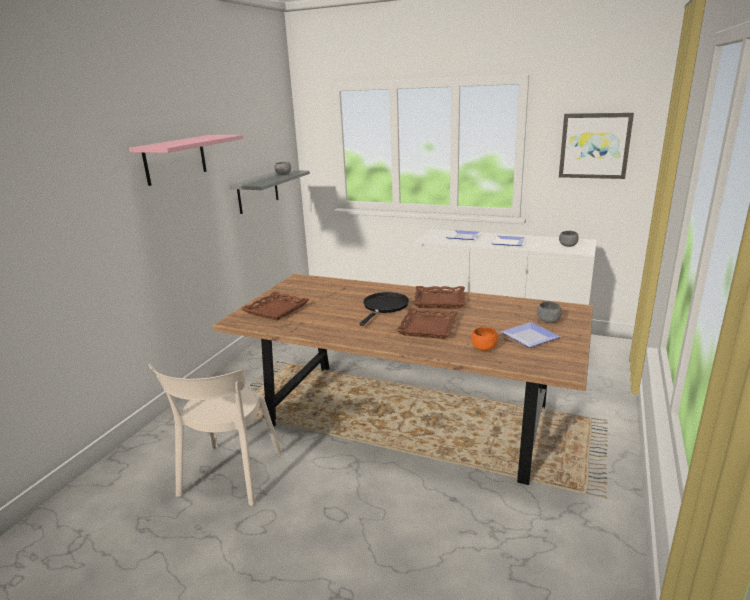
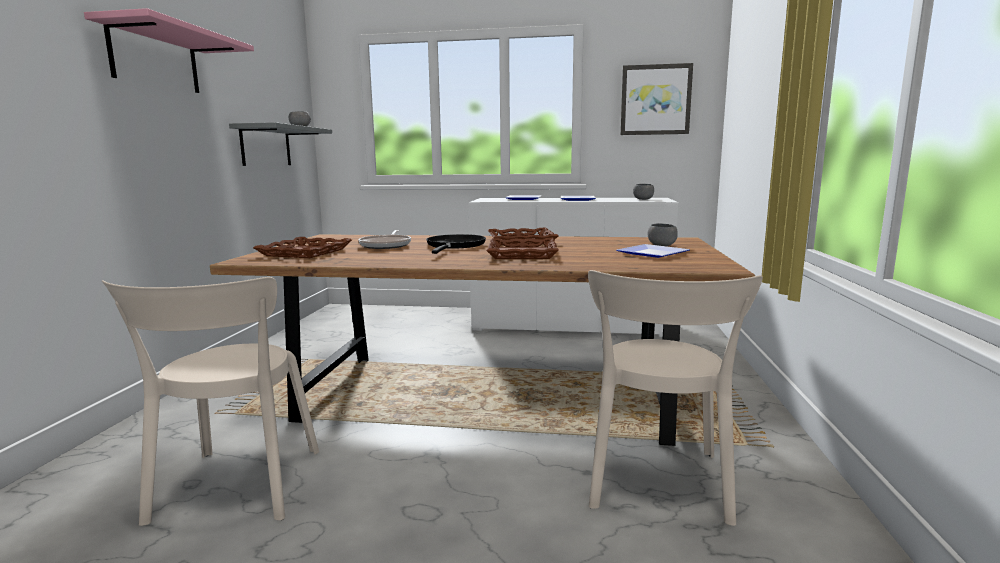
camera: 15 degrees left, 10 degrees down
orange bowl [471,327,498,351] -> none
none -> frying pan [358,230,411,249]
none -> beige chair [588,270,763,526]

